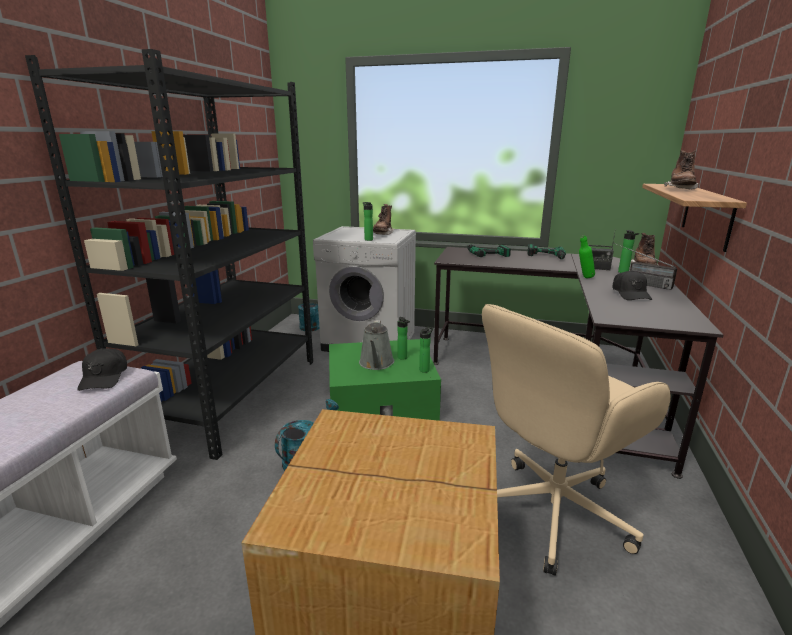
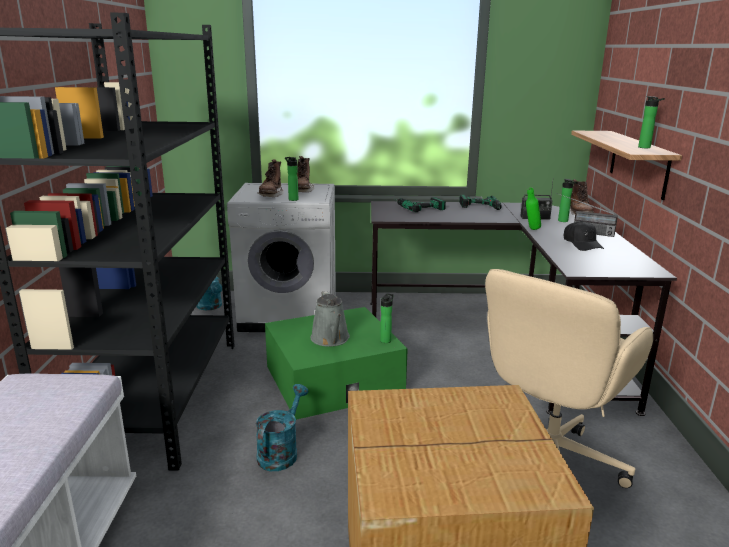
camera: 15 degrees left, 0 degrees up
black cap [77,348,127,391] -> none
bottle [397,317,410,360] -> bottle moved to [638,96,665,148]
brown boot [664,150,699,190] -> brown boot moved to [257,159,284,197]

